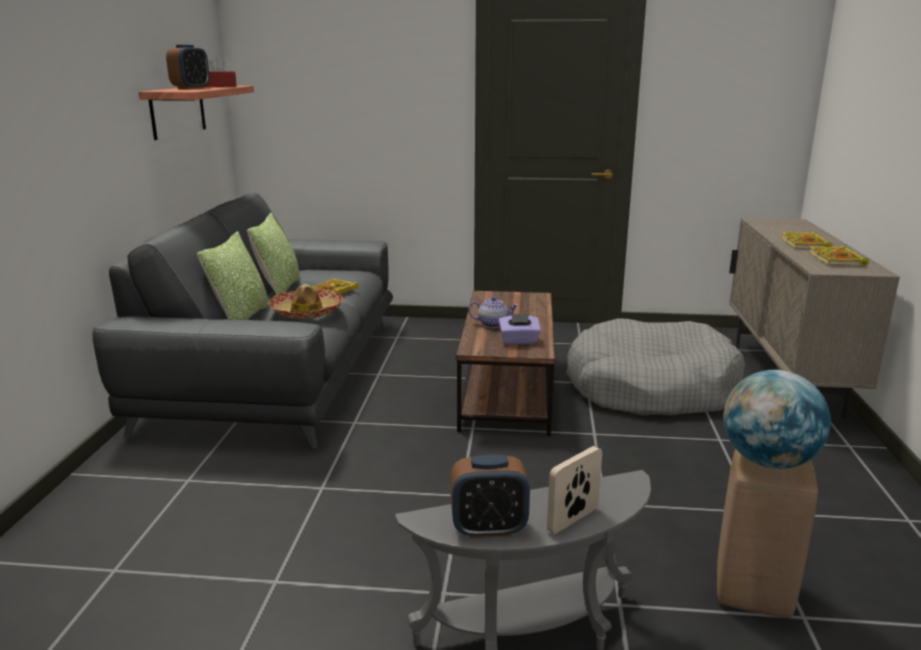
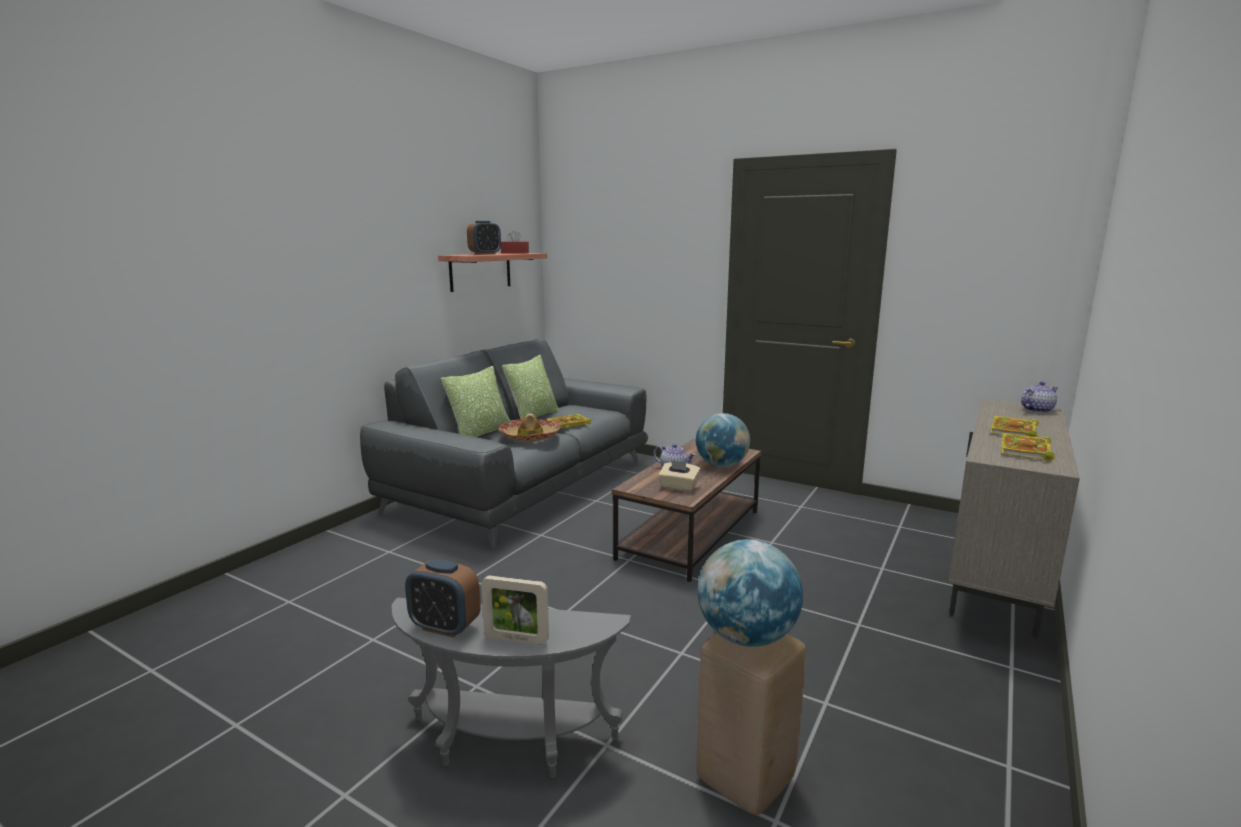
camera: 25 degrees right, 5 degrees down
purple tissue box [498,314,541,345] -> beige tissue box [659,460,700,492]
picture frame [547,446,602,534] -> picture frame turned 150 degrees counterclockwise [481,576,549,645]
grey dog bed [566,318,745,416] -> none
none -> globe [696,413,750,467]
none -> teapot [1021,381,1058,413]

